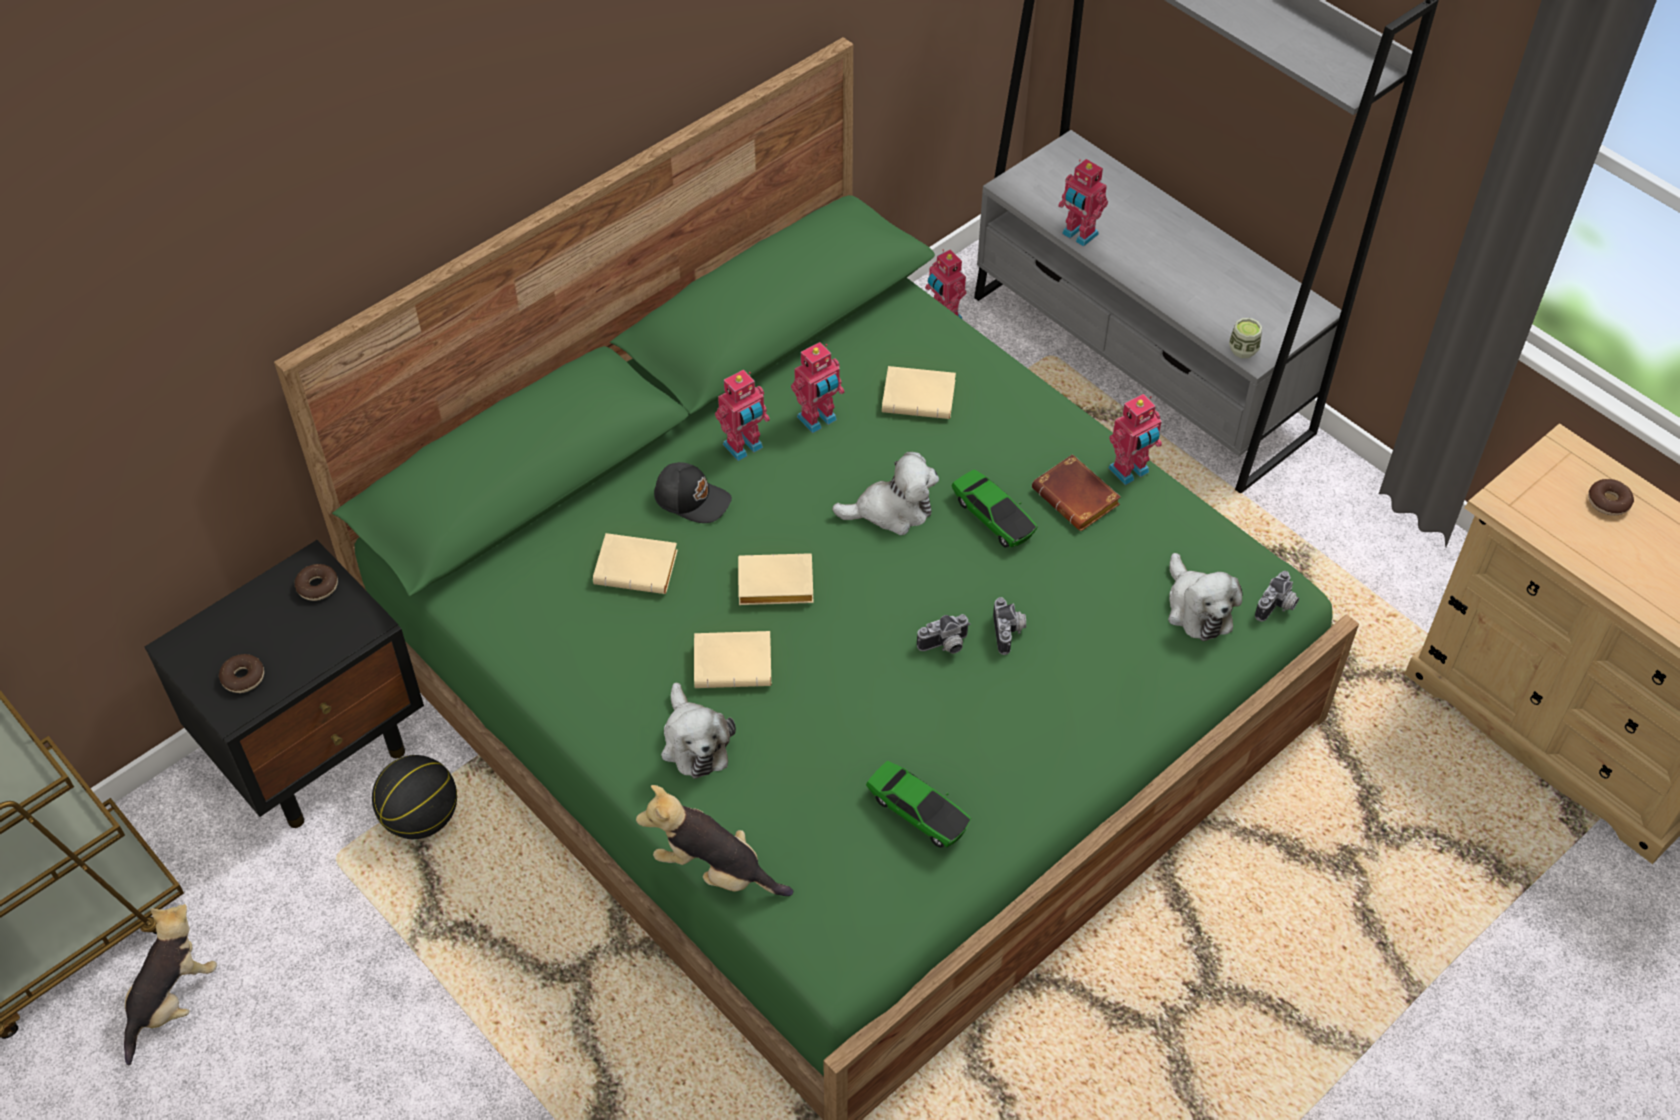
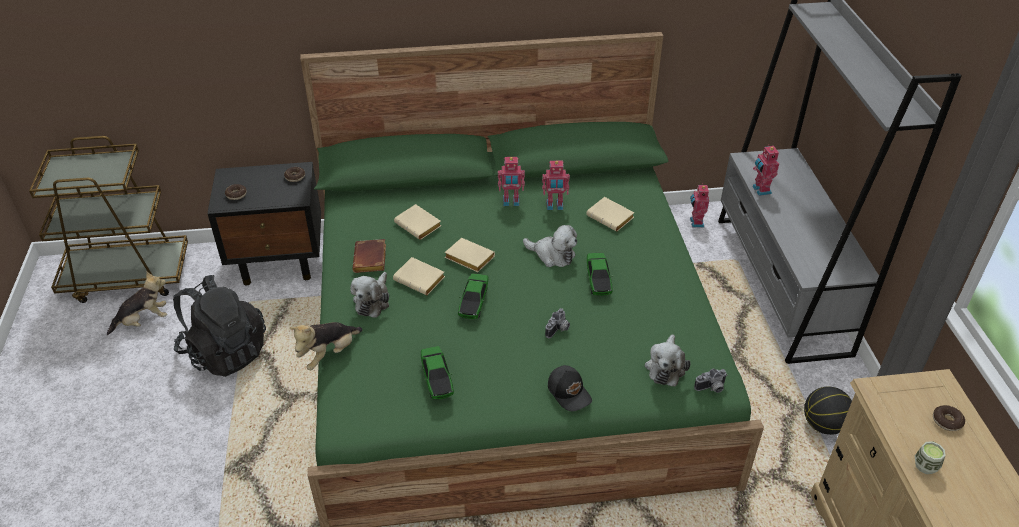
camera: 35 degrees right, 10 degrees down
basketball [372,755,457,839] -> basketball moved to [804,387,852,435]
plush toy [636,785,793,896] -> plush toy turned 105 degrees counterclockwise [289,322,362,370]
black cap [654,462,732,523] -> black cap moved to [548,365,592,411]
camera [917,614,970,654] -> none
brown book [1032,454,1121,531] -> brown book moved to [352,239,386,273]
toy robot [1108,394,1162,485] -> none
cup [1229,318,1262,358] -> cup moved to [915,441,946,474]
none -> black backpack [173,275,266,377]
none -> toy car [458,274,489,319]

